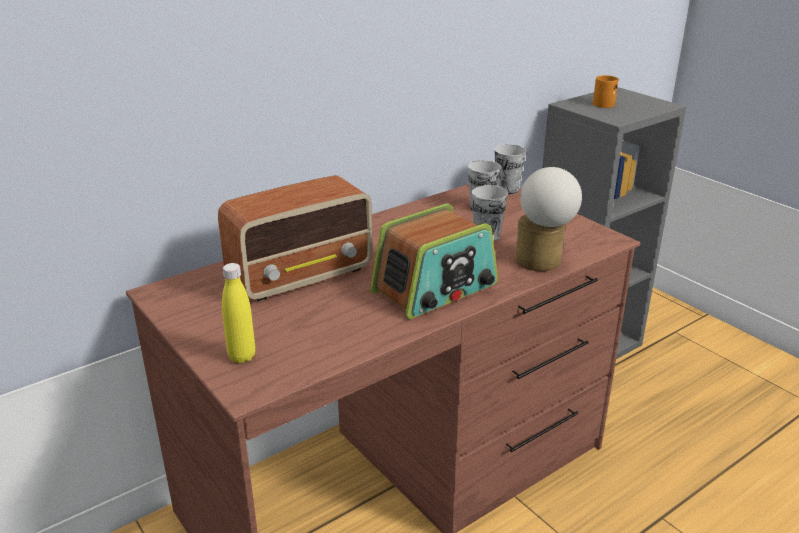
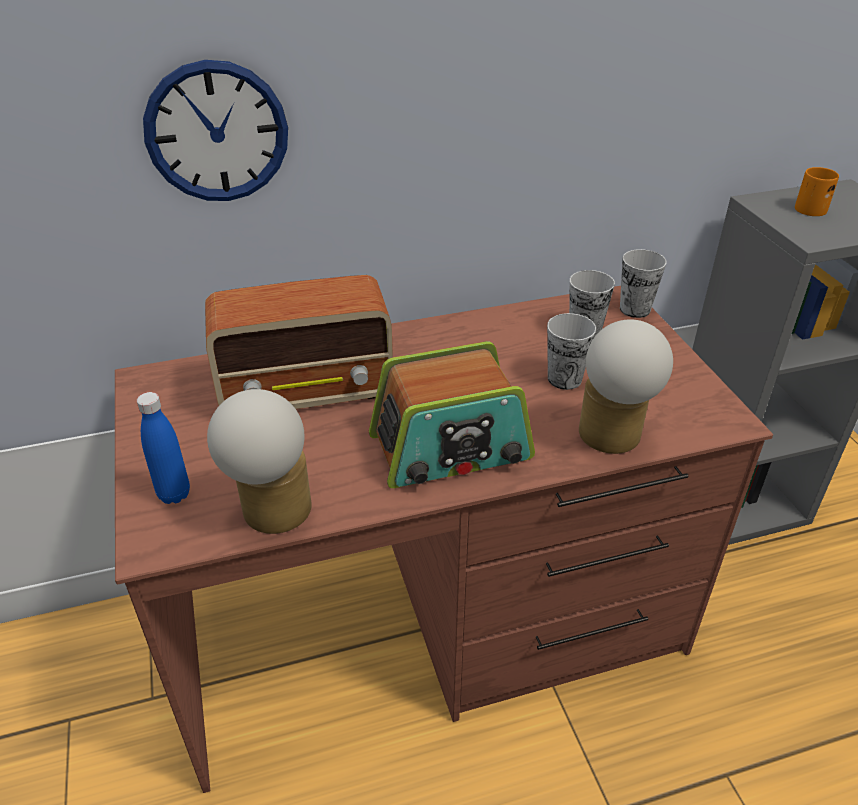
camera: 20 degrees right, 10 degrees up
yellow bottle [222,263,255,363] -> blue bottle [137,392,190,504]
none -> wall clock [143,60,288,201]
none -> table lamp [207,389,312,534]

